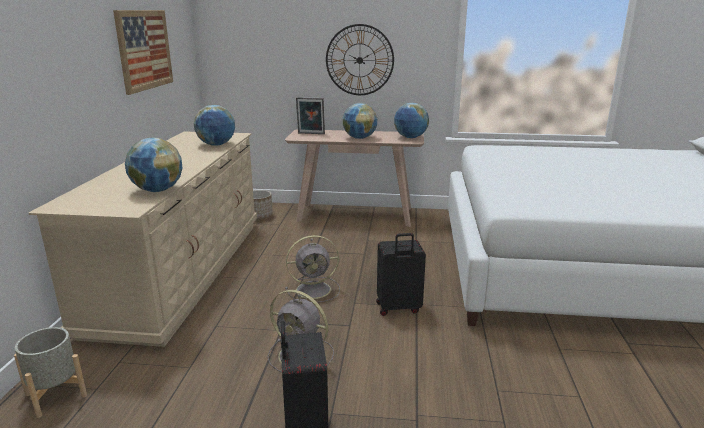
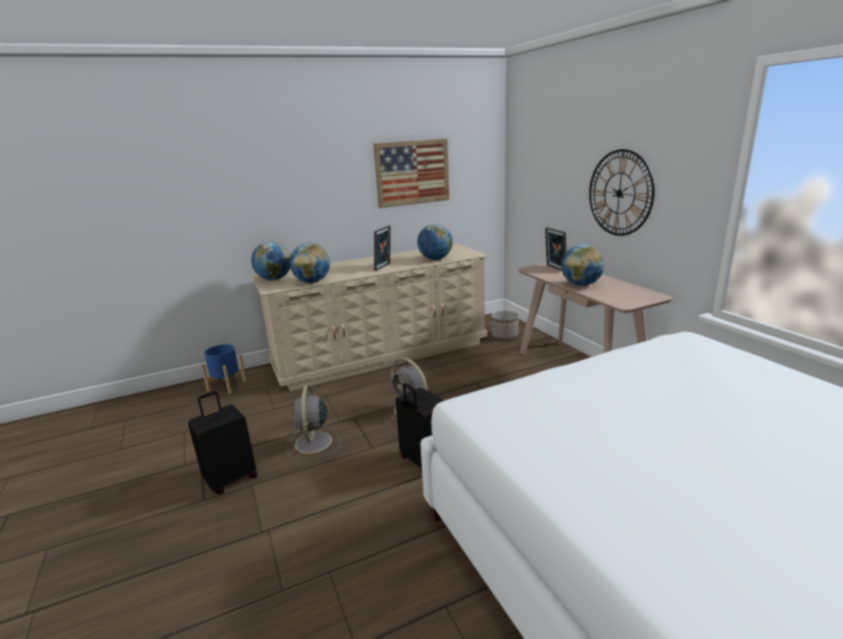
camera: 60 degrees right, 0 degrees up
grey planter [14,327,87,418] -> blue planter [201,344,247,394]
globe [394,103,429,138] -> globe moved to [251,242,290,281]
none -> picture frame [374,225,391,271]

